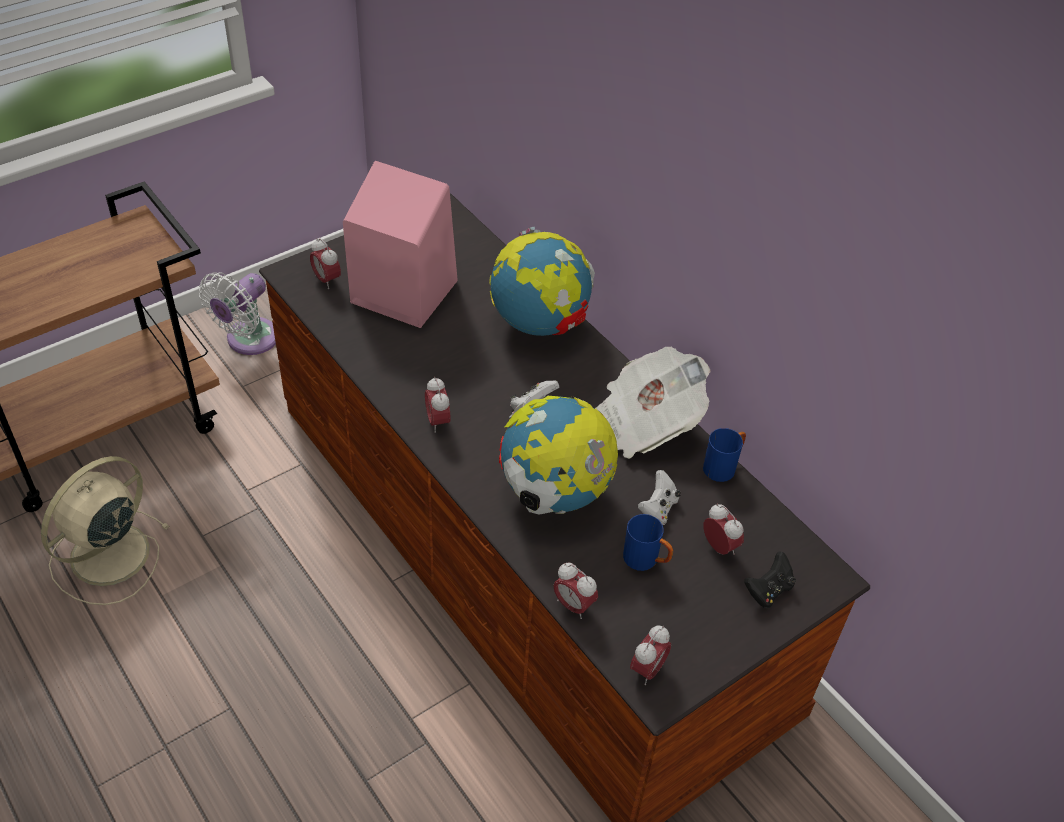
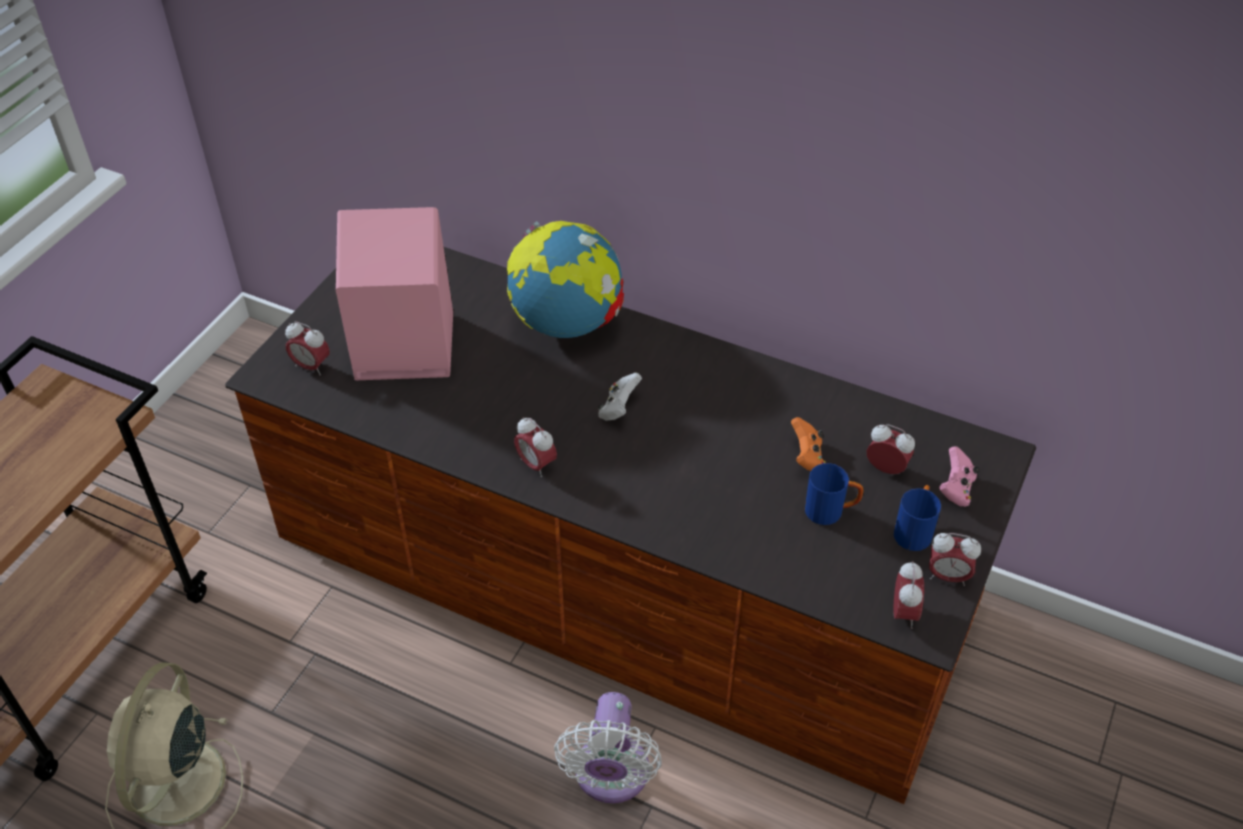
camera: 25 degrees left, 0 degrees up
white fan [199,272,276,355] -> white fan moved to [554,692,662,804]
globe [499,396,618,515] -> none
alarm clock [553,563,598,619] -> alarm clock moved to [929,533,981,586]
newspaper [596,347,711,459] -> none
white game controller [638,470,681,525] -> orange game controller [791,417,826,471]
blue mug [703,428,746,482] -> blue mug moved to [894,485,941,551]
black game controller [744,552,796,608] -> pink game controller [939,446,979,507]

